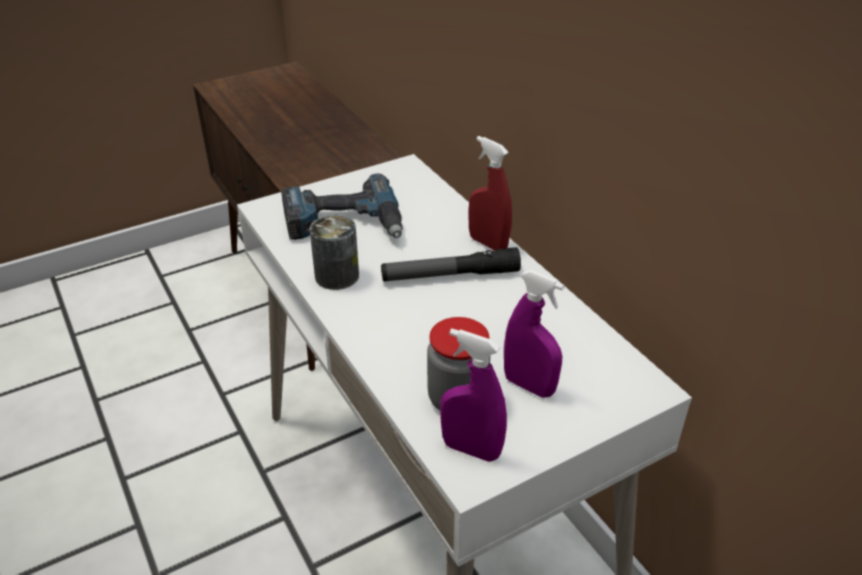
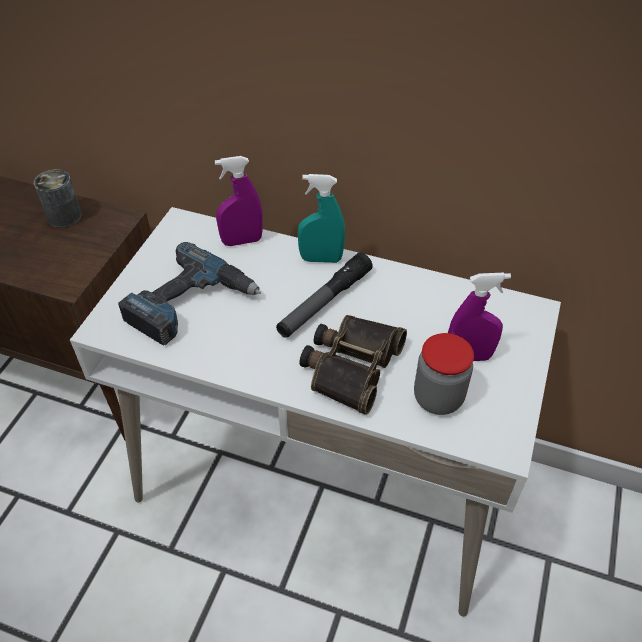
camera: 40 degrees left, 10 degrees up
can [310,215,359,290] -> can moved to [34,169,82,228]
purple spray bottle [440,328,507,462] -> purple spray bottle moved to [215,156,263,246]
red spray bottle [468,136,512,250] -> turquoise spray bottle [298,174,345,263]
none -> binoculars [299,315,407,415]

